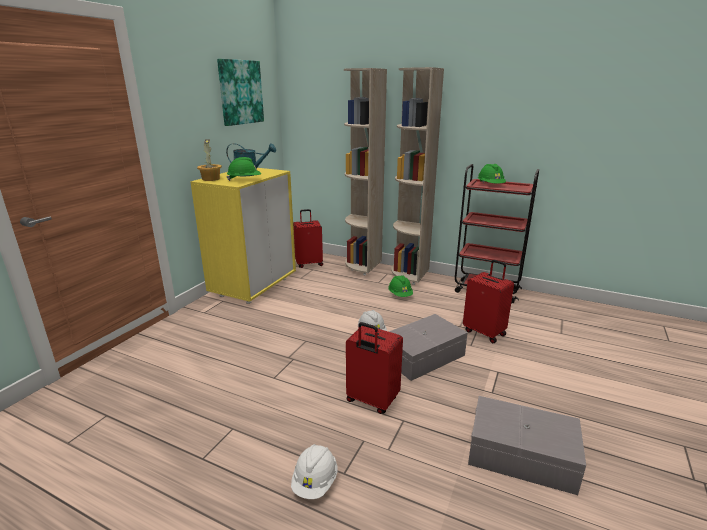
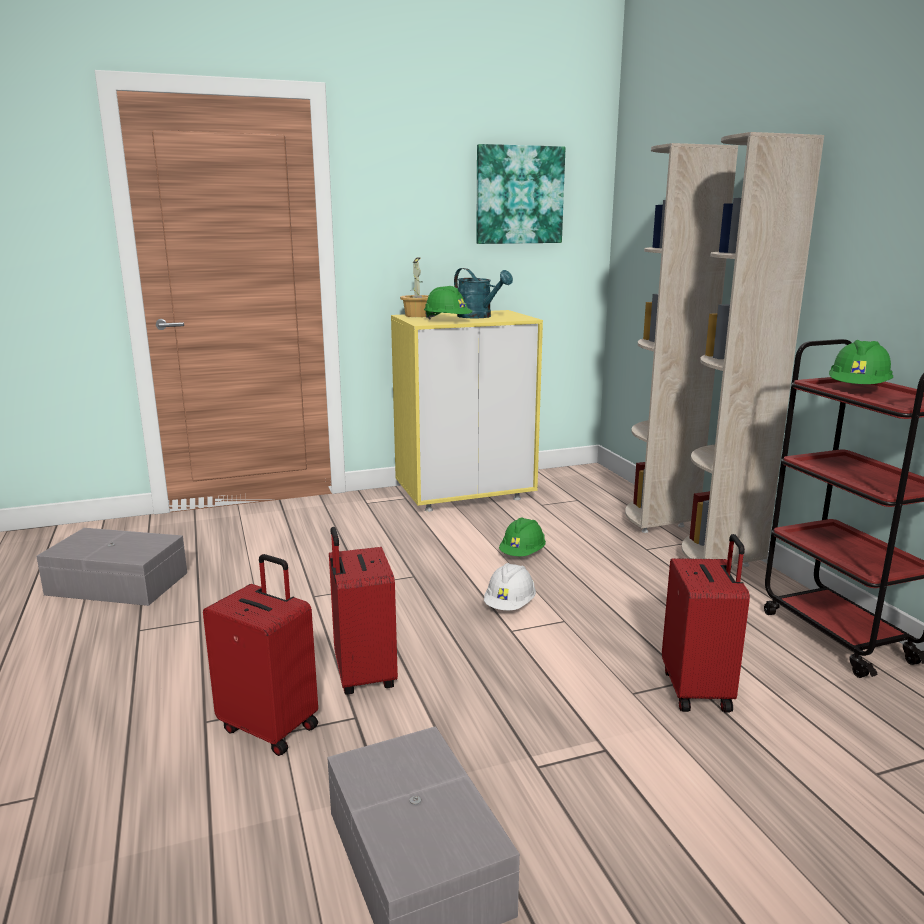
camera: 45 degrees right, 5 degrees down
white hard hat [291,444,337,499] -> none
red suitcase [293,209,323,268] -> red suitcase moved to [203,554,318,756]
green hard hat [388,275,413,297] -> green hard hat moved to [499,517,546,556]
grey storage box [389,314,468,381] -> grey storage box moved to [36,528,187,606]

